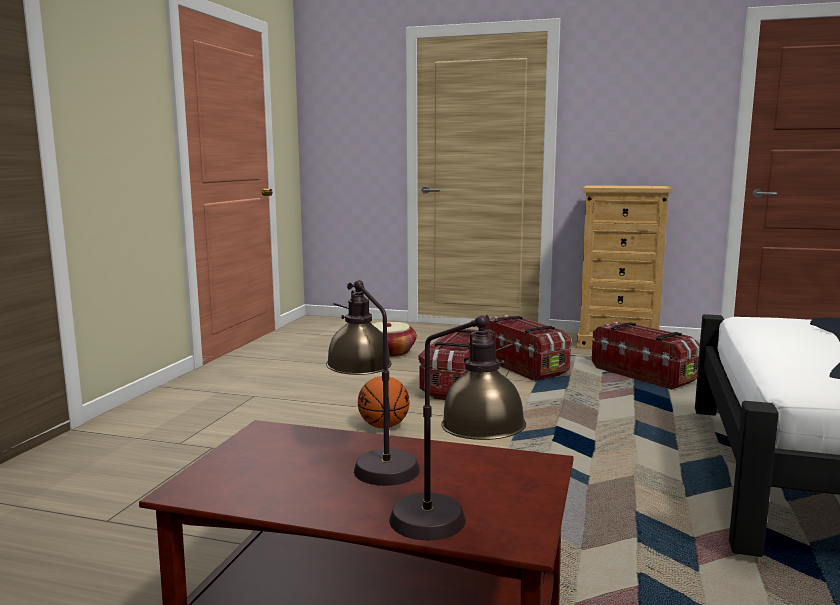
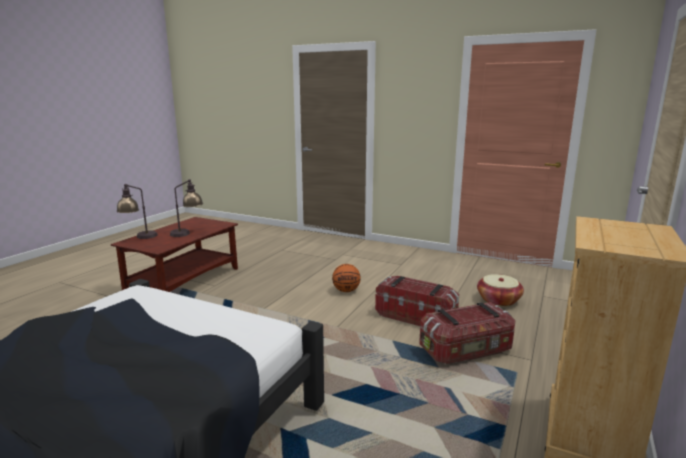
camera: 100 degrees right, 5 degrees up
storage box [592,322,700,390] -> none

